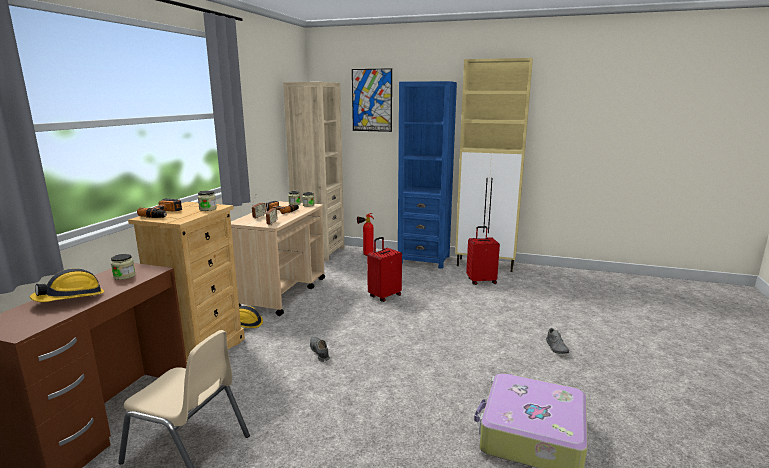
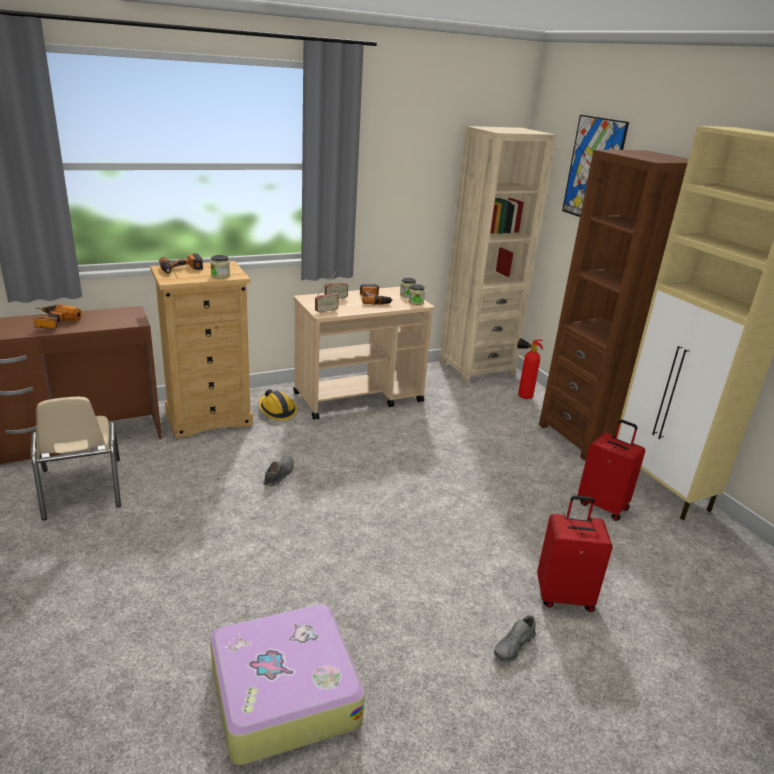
camera: 45 degrees right, 10 degrees up
hard hat [30,269,104,302] -> power drill [34,304,82,329]
jar [111,254,135,280] -> none
red suitcase [367,237,402,302] -> red suitcase moved to [537,495,613,612]
blue bookcase [398,81,457,269] -> brown bookcase [539,150,688,461]

